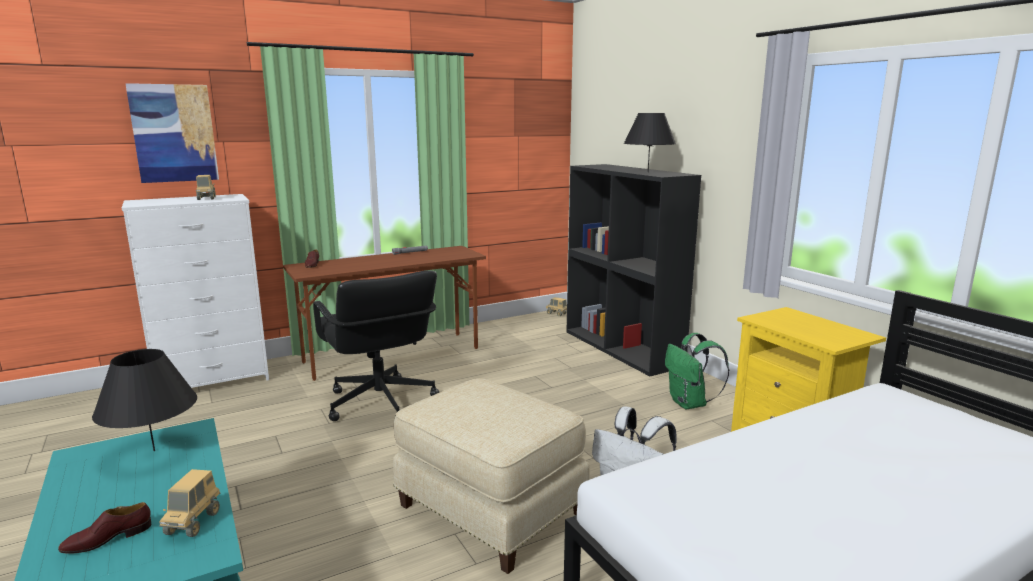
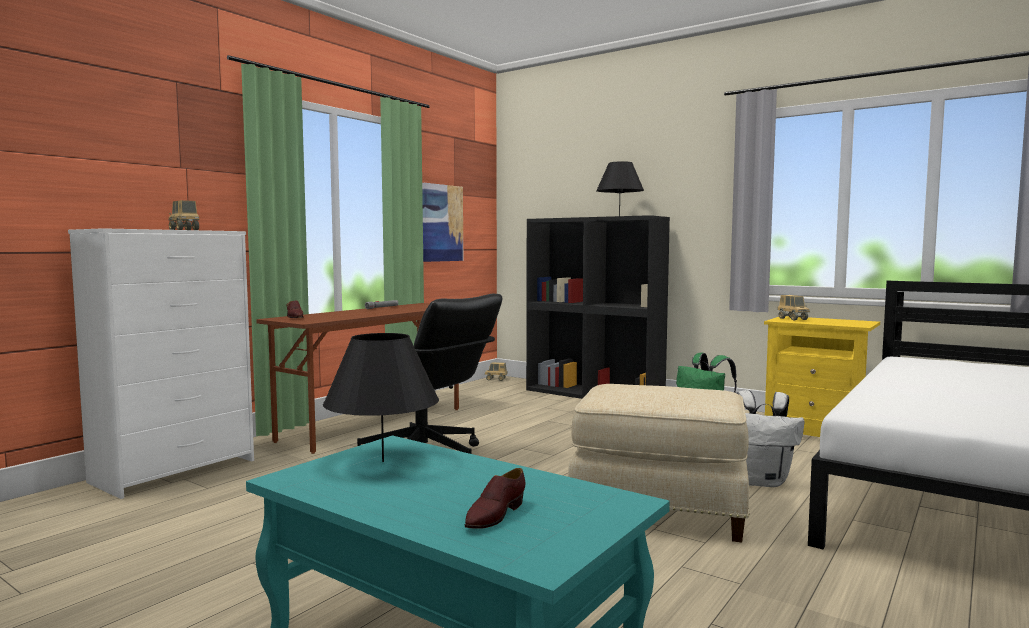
camera: 25 degrees left, 10 degrees down
picture [125,83,219,183] -> picture moved to [422,183,463,262]
toy truck [159,469,221,537] -> toy truck moved to [777,295,810,320]

